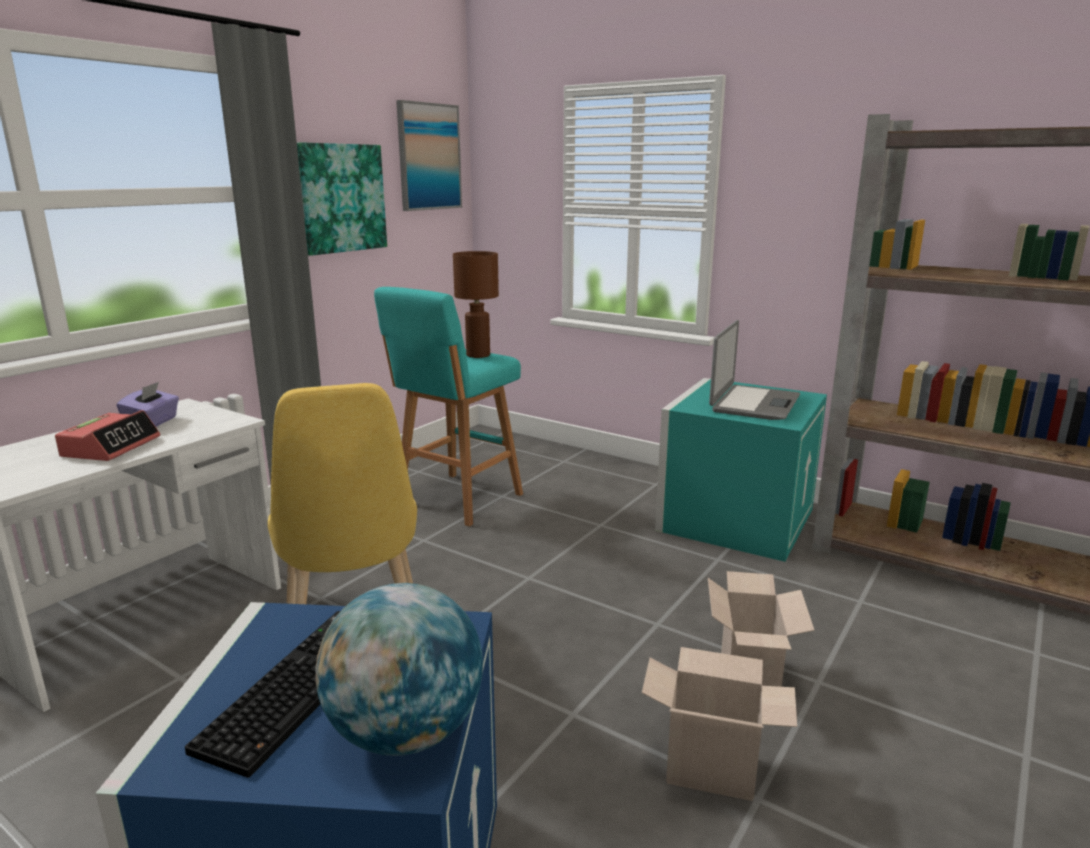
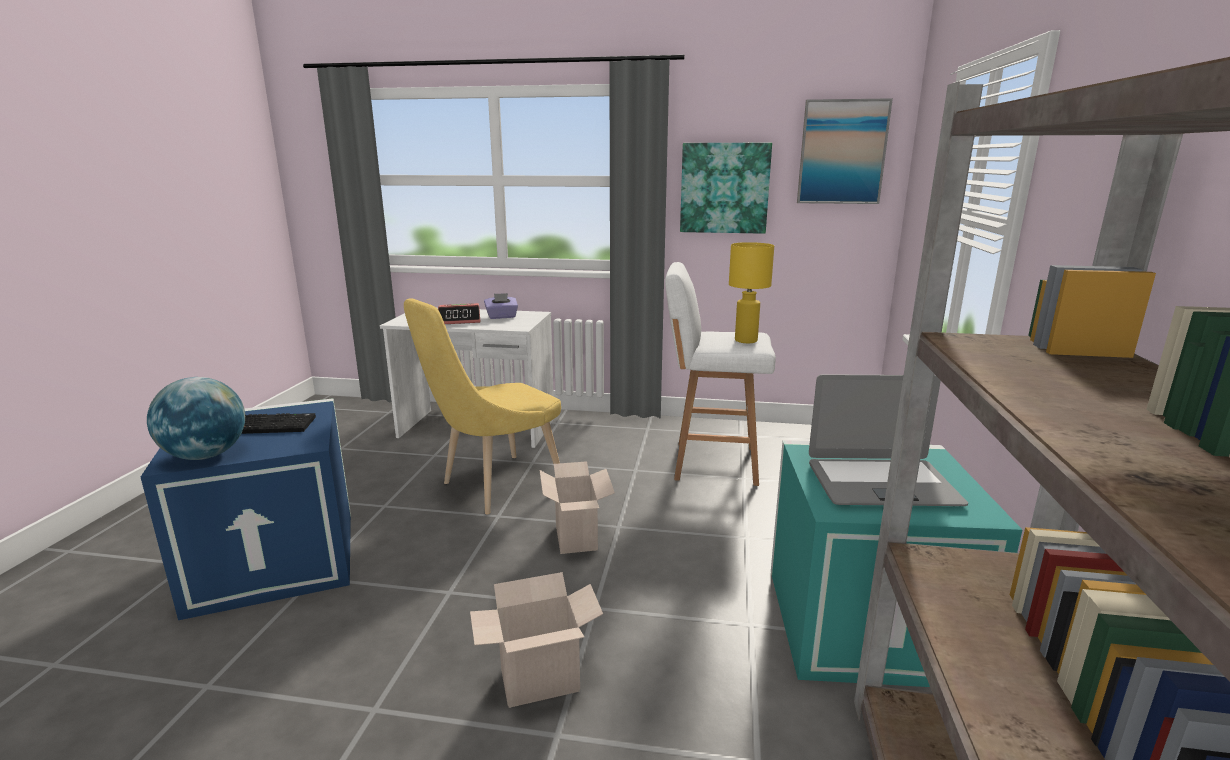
camera: 65 degrees right, 0 degrees up
turquoise stool [374,287,523,527] -> white stool [665,262,776,486]
brown table lamp [453,251,499,358] -> yellow table lamp [729,242,774,343]
cardboard box [642,647,797,801] -> cardboard box moved to [539,461,615,554]

